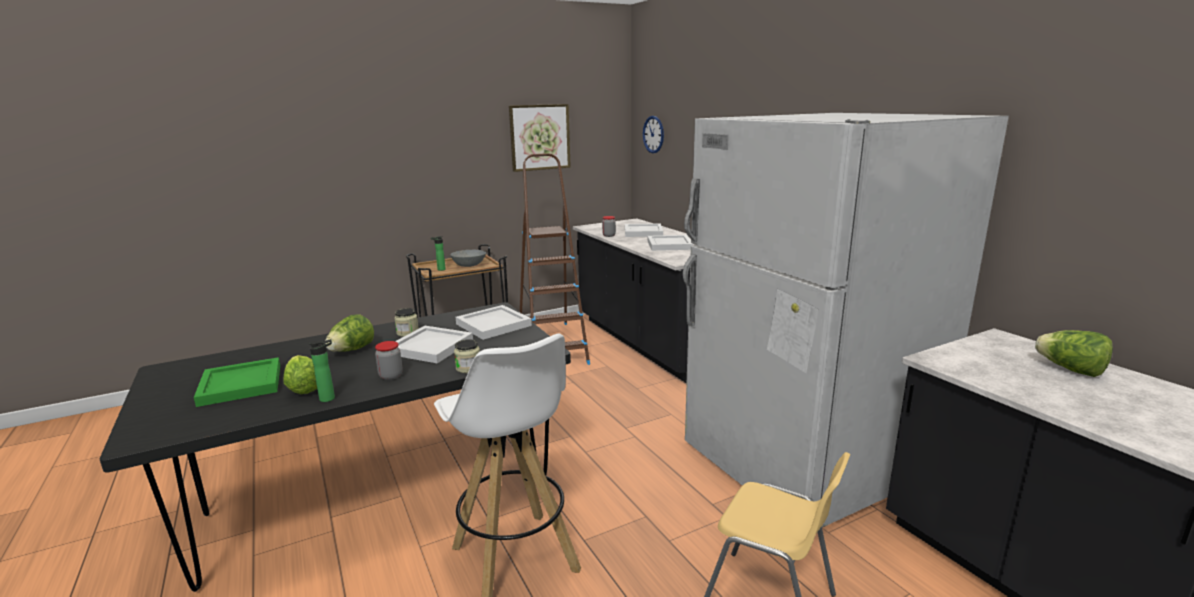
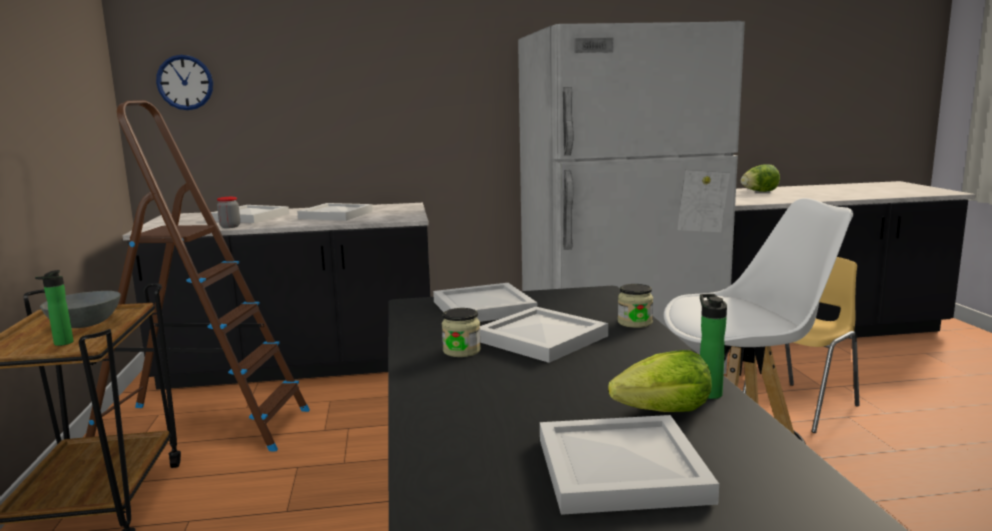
camera: 70 degrees left, 5 degrees down
green tray [194,357,280,407] -> white tray [540,415,719,515]
lettuce [325,314,374,352] -> none
jar [375,341,403,380] -> none
picture [509,104,571,172] -> none

